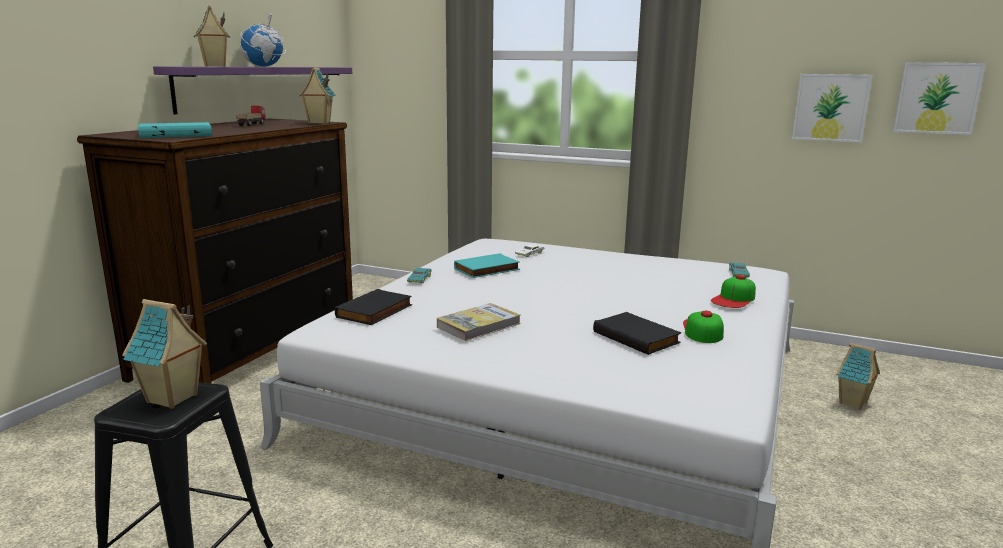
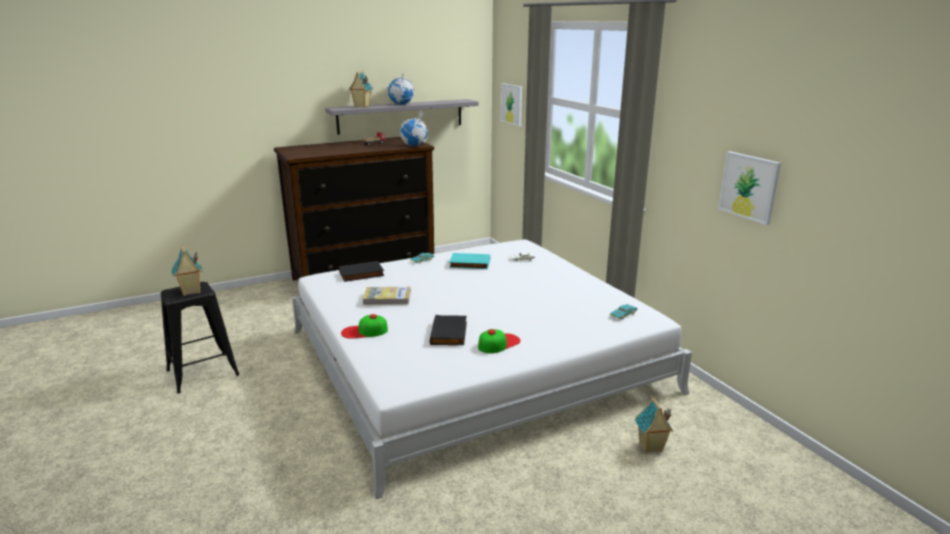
camera: 40 degrees right, 5 degrees up
turquoise book [138,122,212,138] -> none
purple shelf [153,66,352,115] -> grey shelf [325,99,479,135]
toy house [299,68,336,124] -> globe [400,111,429,146]
cap [711,275,756,308] -> cap moved to [341,314,388,339]
picture [893,62,986,135] -> picture moved to [501,83,522,126]

